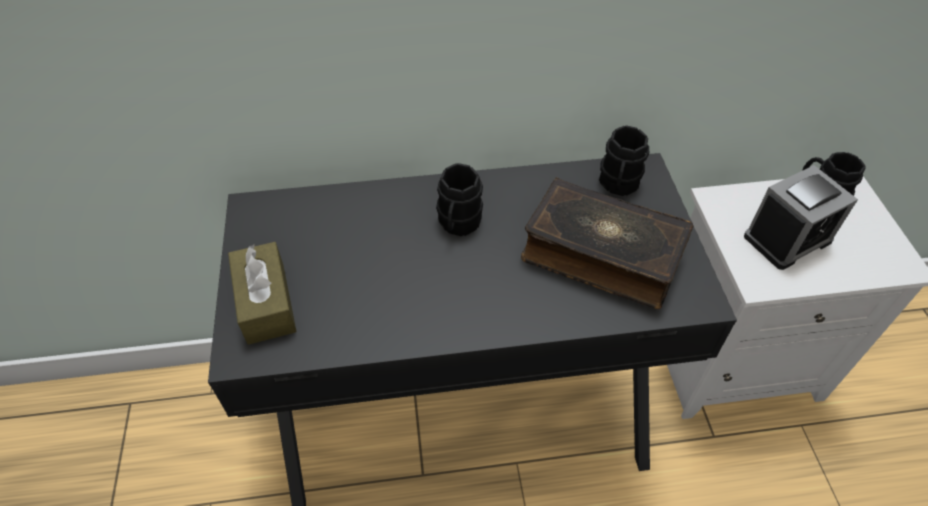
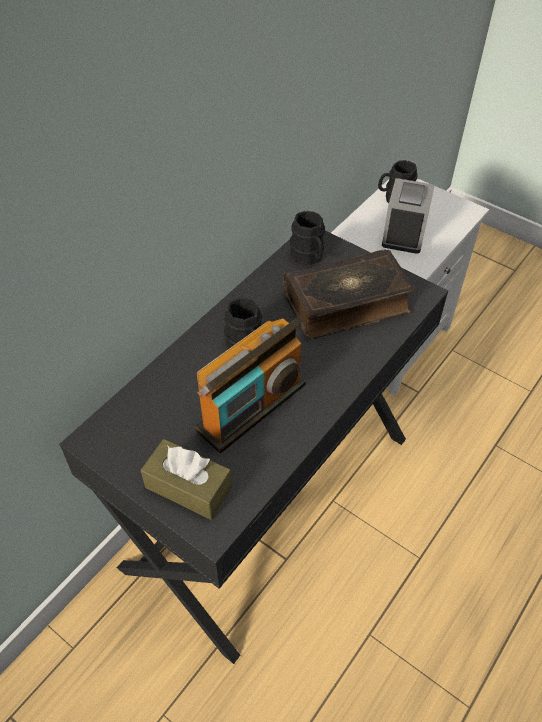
camera: 45 degrees left, 0 degrees up
none -> radio [195,316,306,453]

